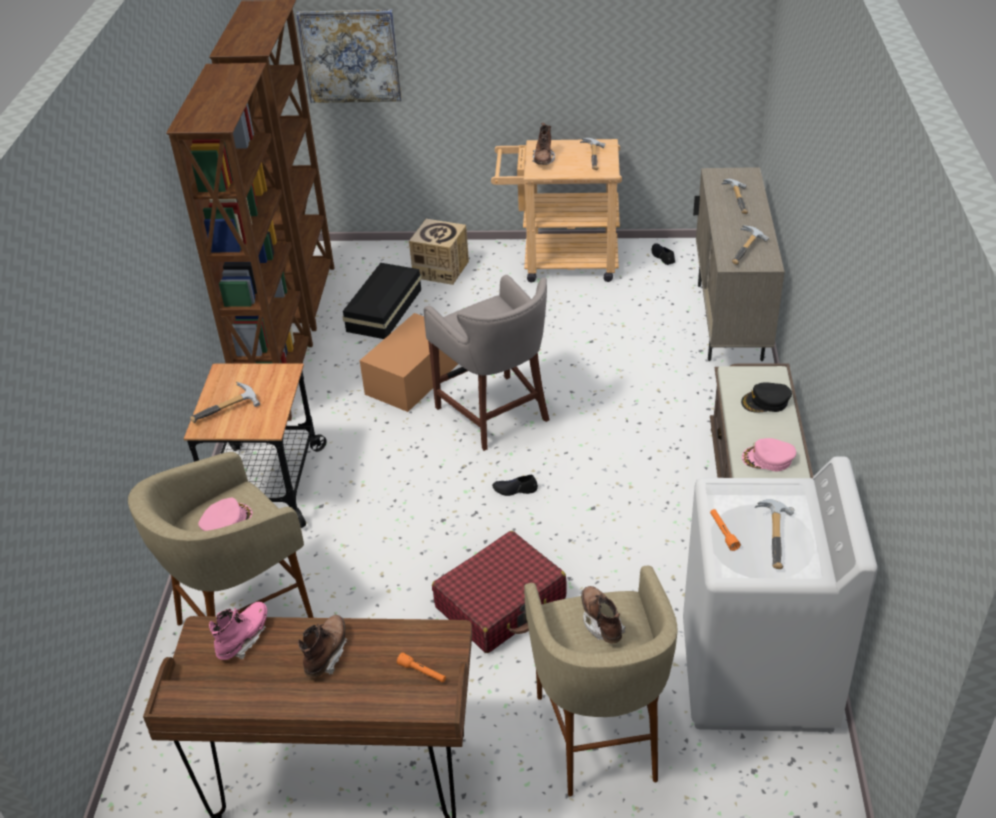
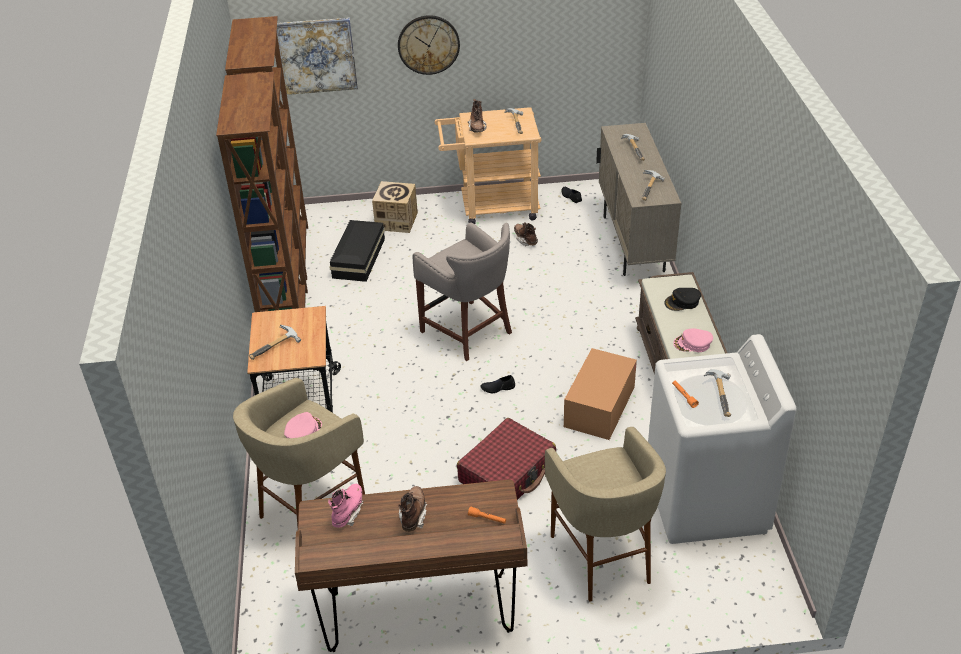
camera: 10 degrees left, 0 degrees up
cardboard box [360,313,458,412] -> cardboard box moved to [564,348,637,440]
brown boot [581,586,626,644] -> brown boot moved to [514,222,538,247]
none -> wall clock [398,15,460,75]

